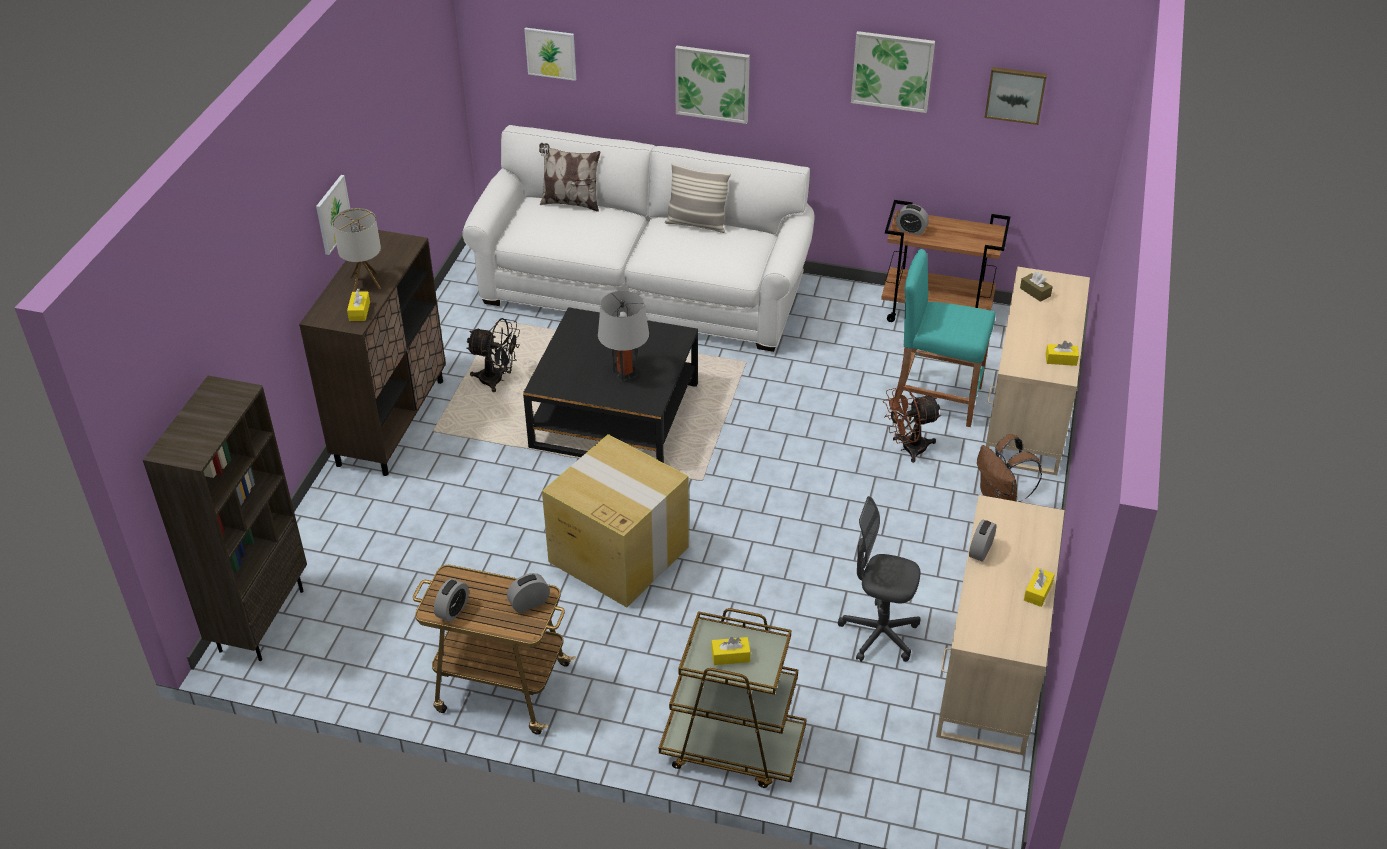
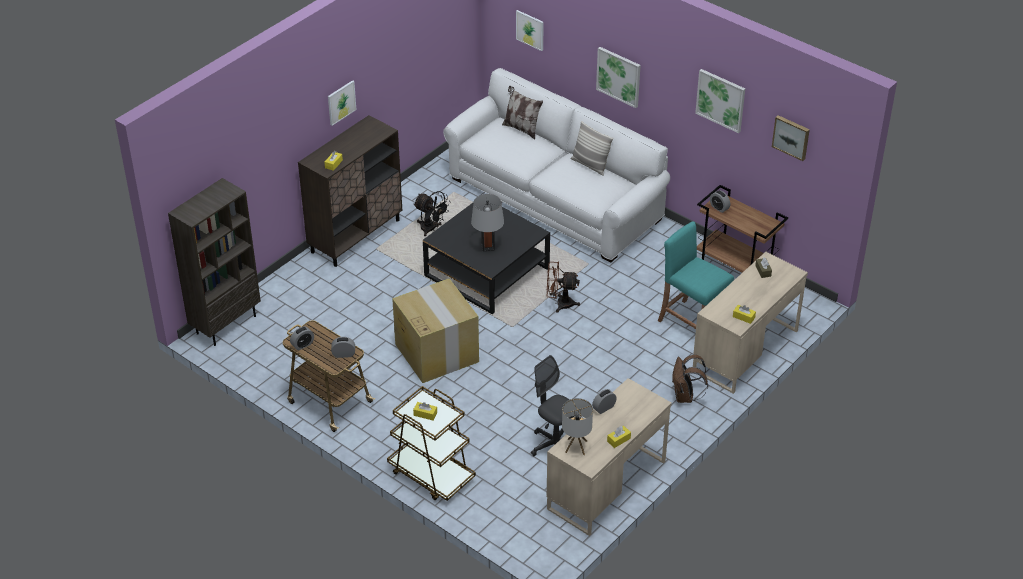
camera: 25 degrees right, 0 degrees up
table lamp [332,208,381,292] -> table lamp moved to [562,398,593,455]
brown fan [883,385,942,463] -> brown fan moved to [546,261,580,313]

